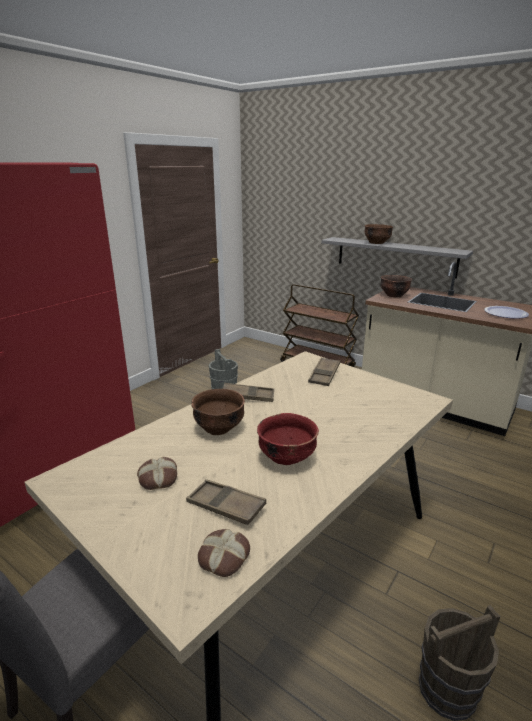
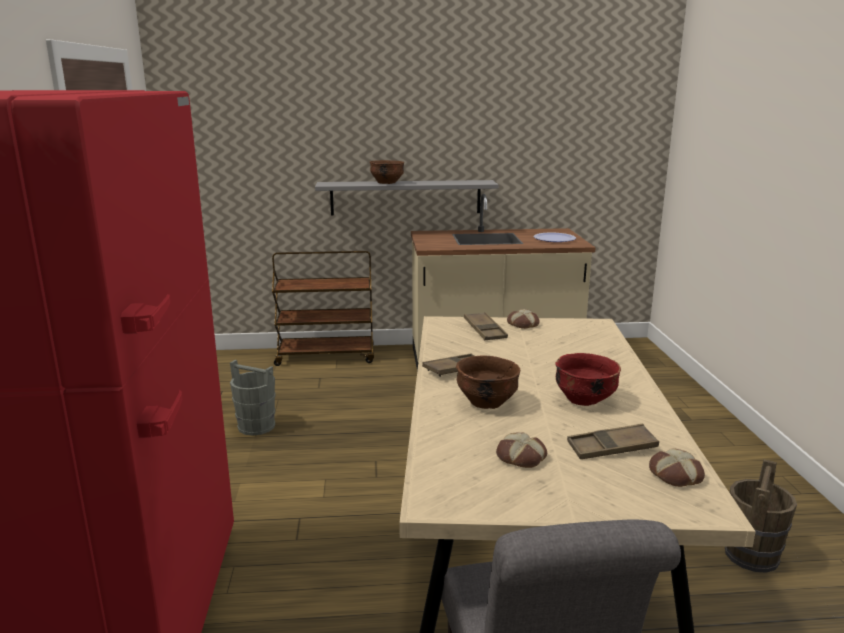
camera: 40 degrees left, 5 degrees down
brown bowl [380,275,412,297] -> none
none -> bread [507,309,540,329]

